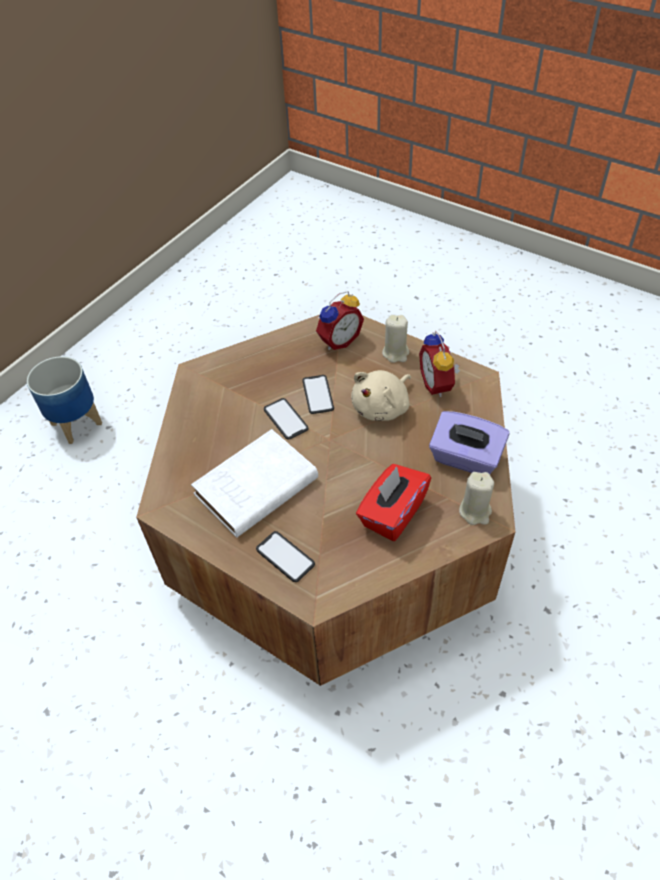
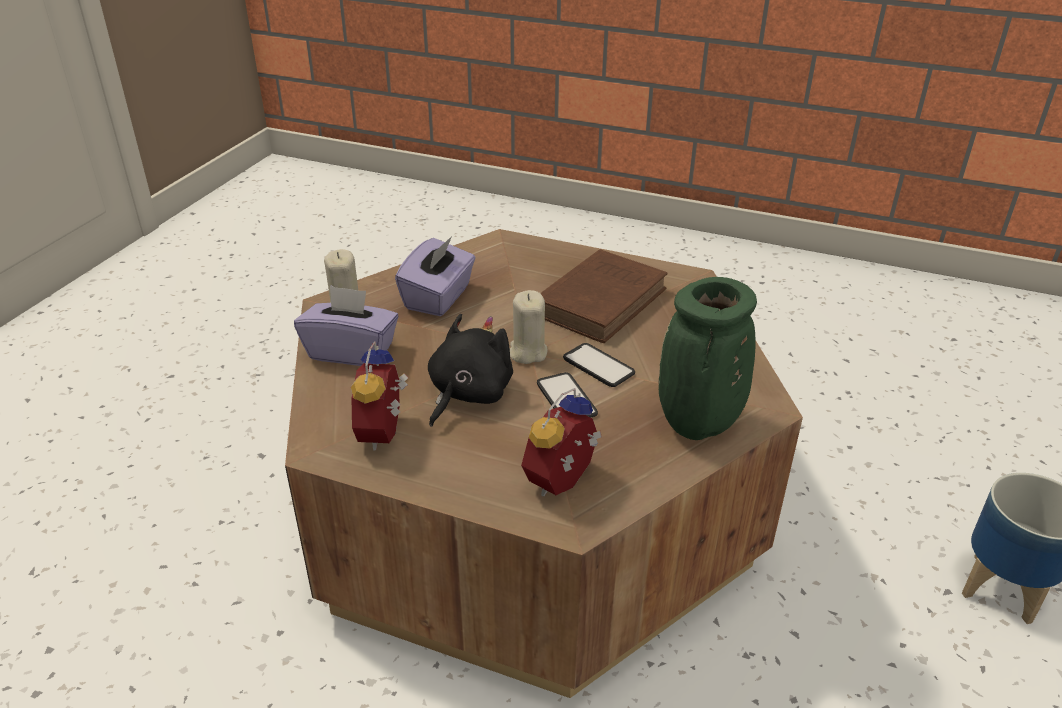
camera: 165 degrees right, 15 degrees down
white book [191,429,318,538] -> brown book [540,249,668,343]
phone [256,531,315,582] -> none
beige plush toy [351,370,411,421] -> black plush toy [428,314,513,427]
red tissue box [356,464,431,541] -> purple tissue box [395,236,475,316]
beige candle [382,315,409,363] -> beige candle moved to [510,290,548,364]
alarm clock [419,331,460,397] -> alarm clock turned 150 degrees counterclockwise [351,341,408,451]
none -> green vase [658,277,757,440]

